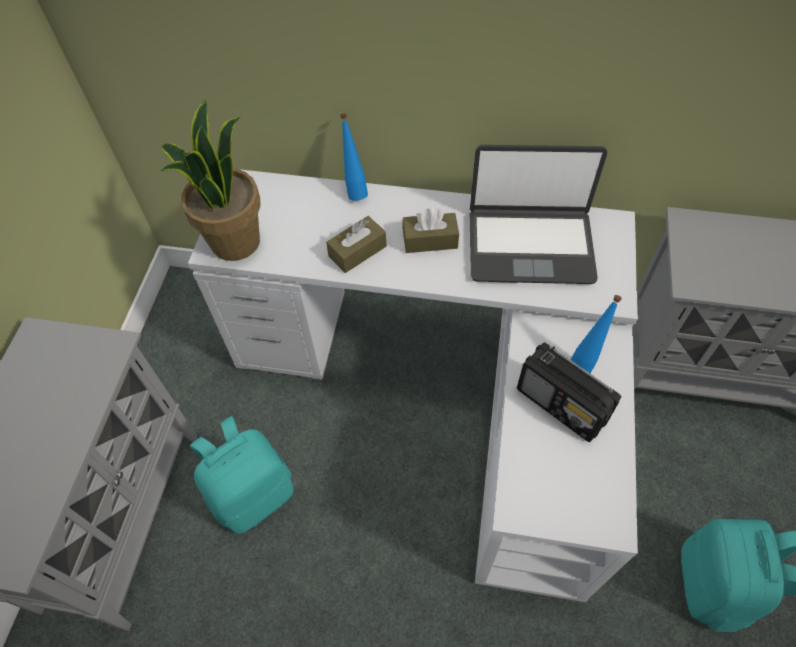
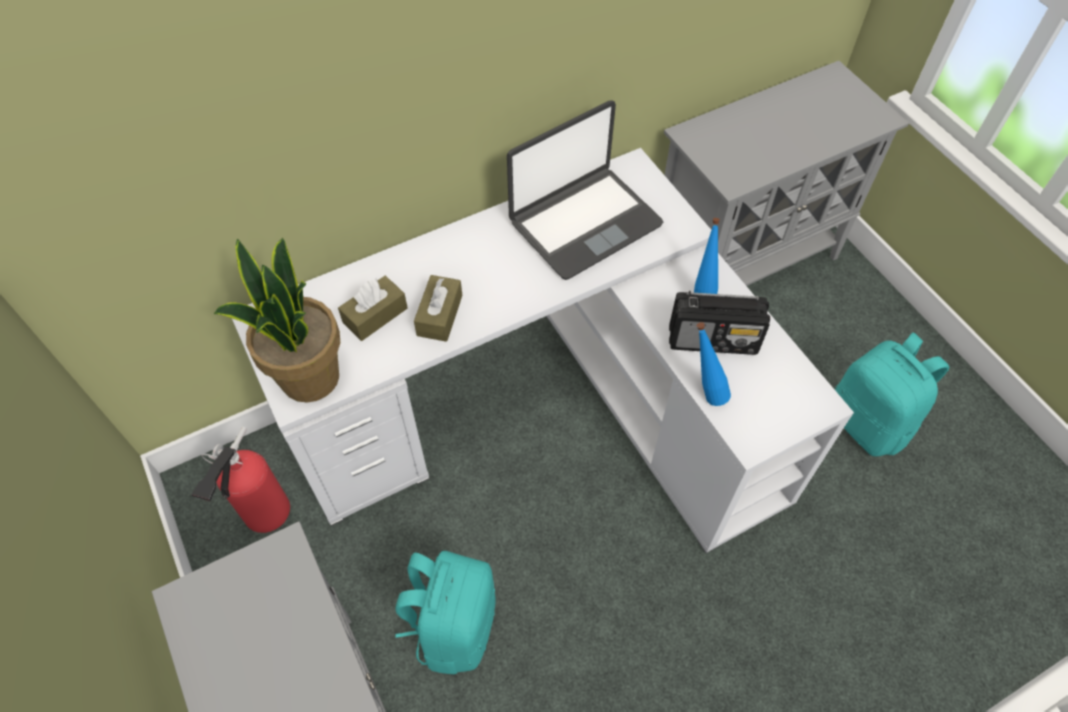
camera: 40 degrees left, 0 degrees up
blue bottle [340,113,368,201] -> blue bottle moved to [697,322,731,406]
brown tissue box [402,208,459,253] -> brown tissue box moved to [338,276,408,341]
none -> fire extinguisher [191,427,290,533]

